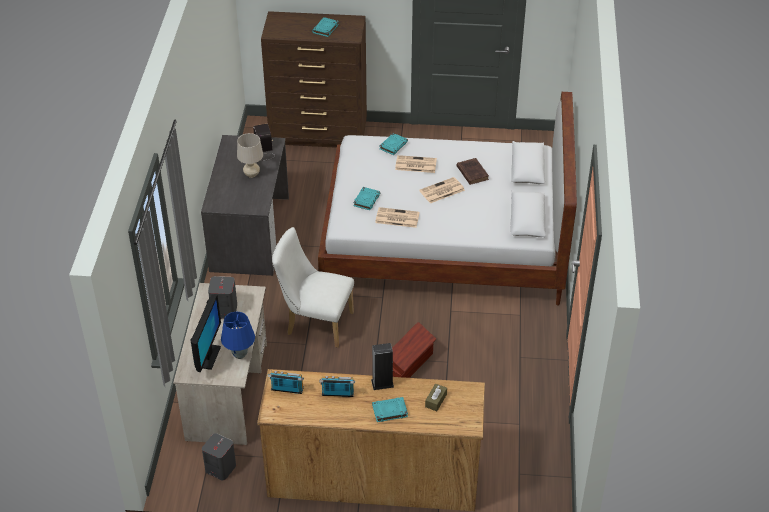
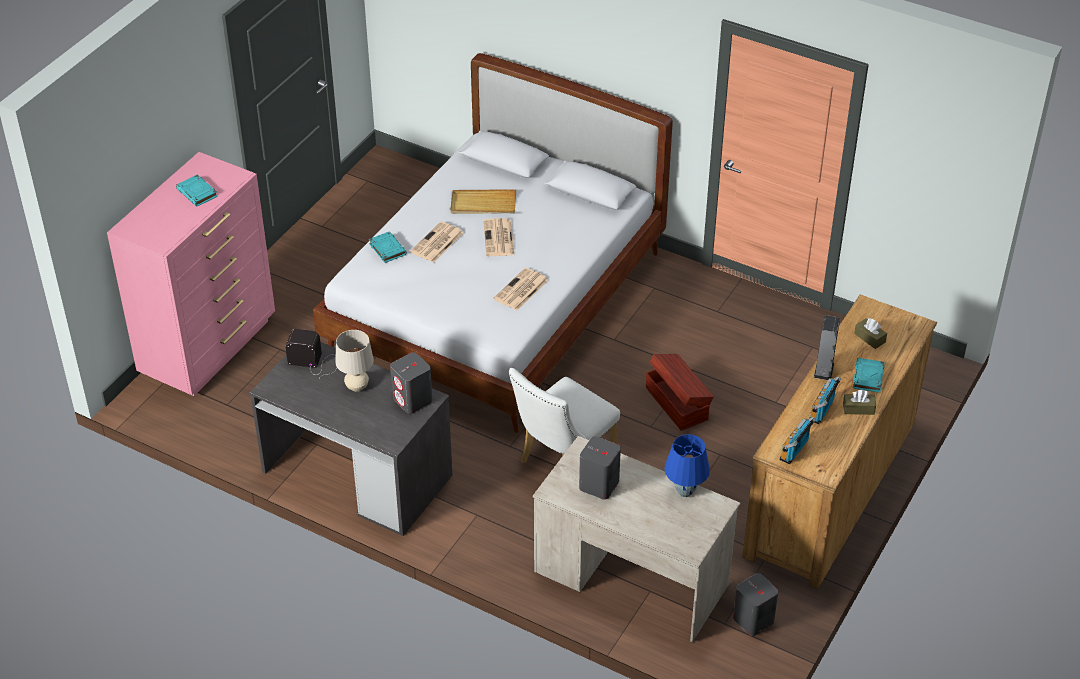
camera: 65 degrees left, 0 degrees up
monitor [190,294,221,372] -> none
brown dresser [261,11,367,148] -> pink dresser [107,152,275,396]
turquoise book [353,187,380,210] -> none
brown book [457,158,489,185] -> beige tray [450,189,516,214]
none -> grey speaker [390,352,432,414]
none -> brown tissue box [843,390,876,415]

